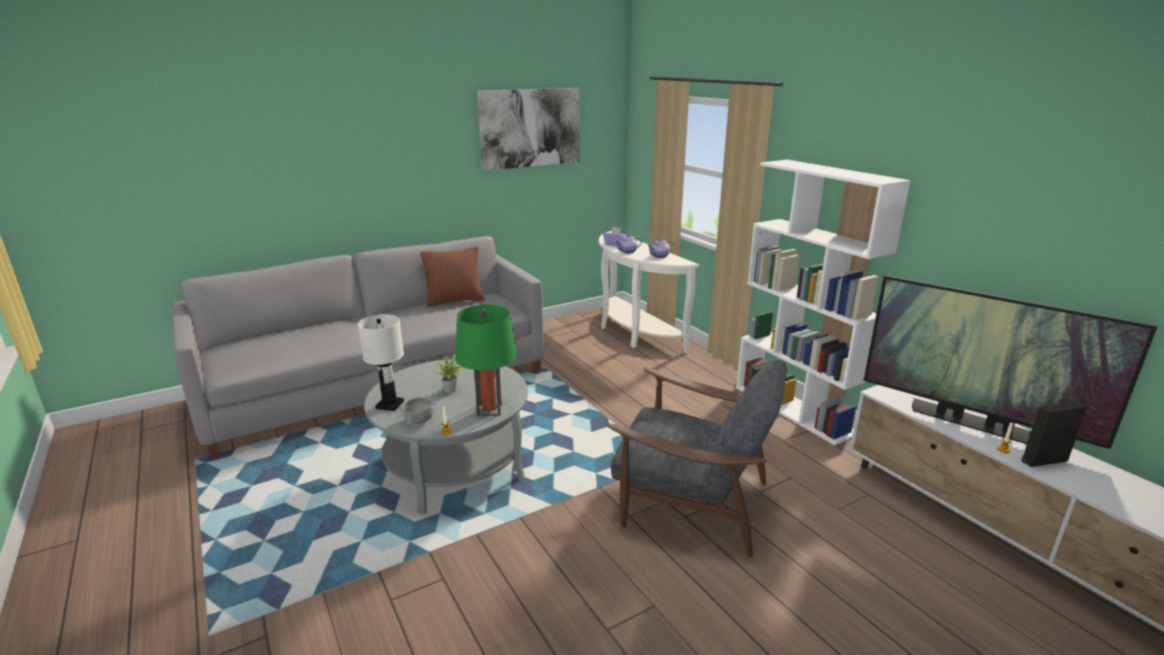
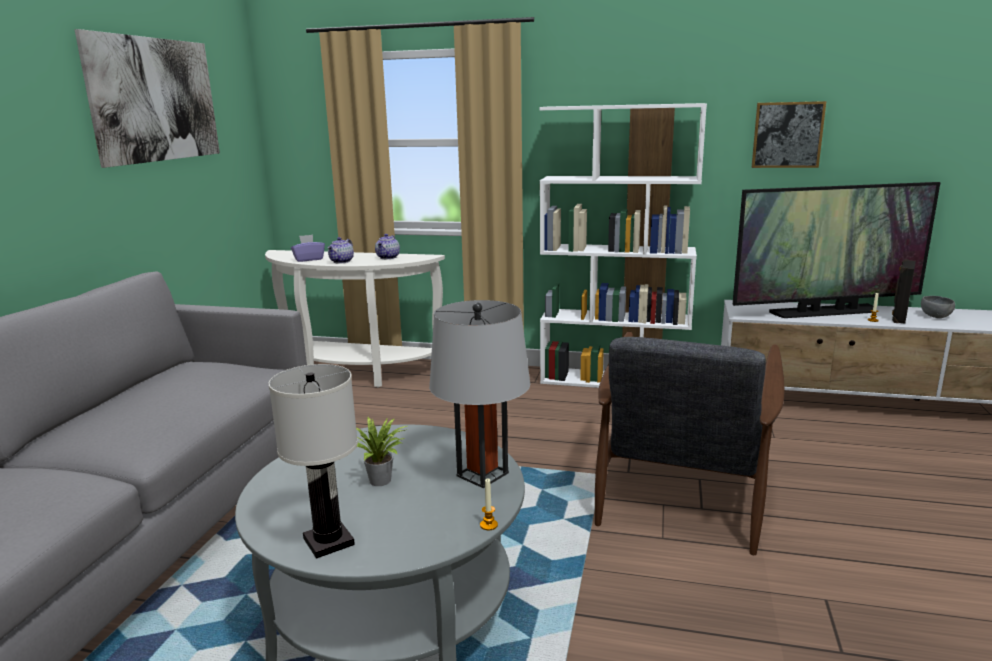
camera: 45 degrees left, 5 degrees down
grey bowl [402,397,434,424] -> grey bowl moved to [921,296,955,318]
brown pillow [420,246,485,307] -> none
green table lamp [455,305,517,416] -> grey table lamp [429,300,530,488]
grey armchair [607,360,787,557] -> grey armchair turned 135 degrees clockwise [595,331,785,555]
none -> picture [752,101,826,168]

